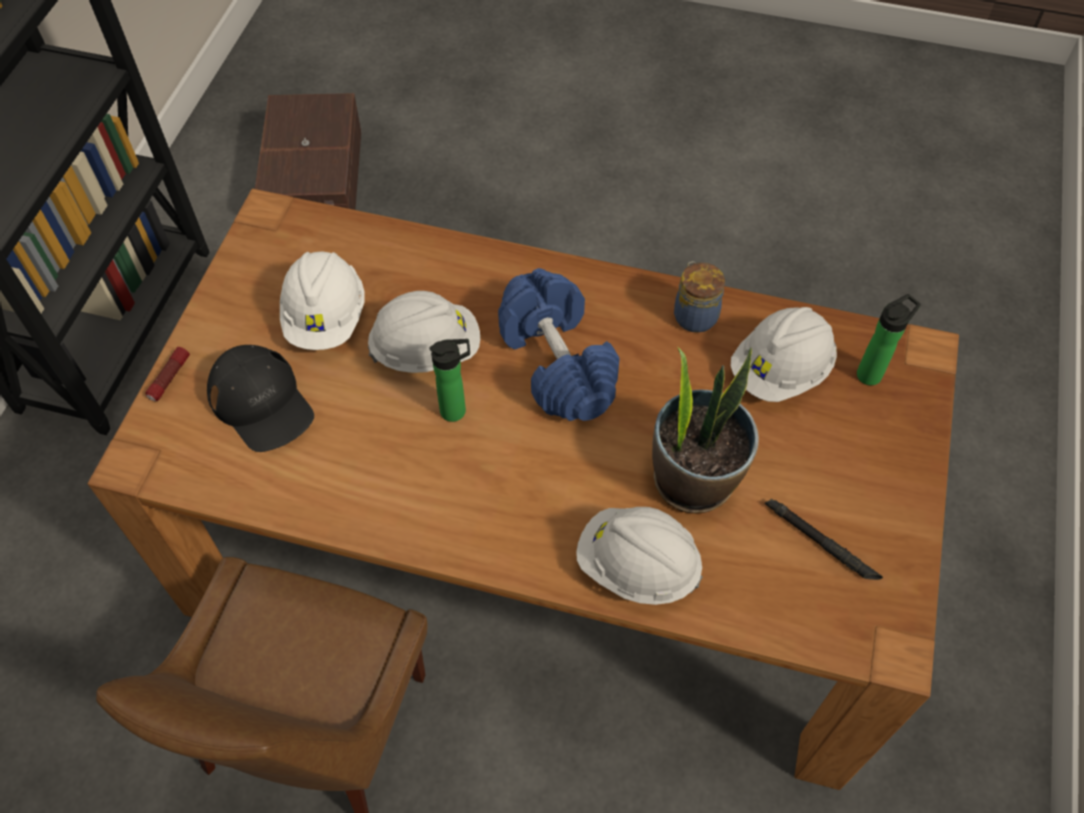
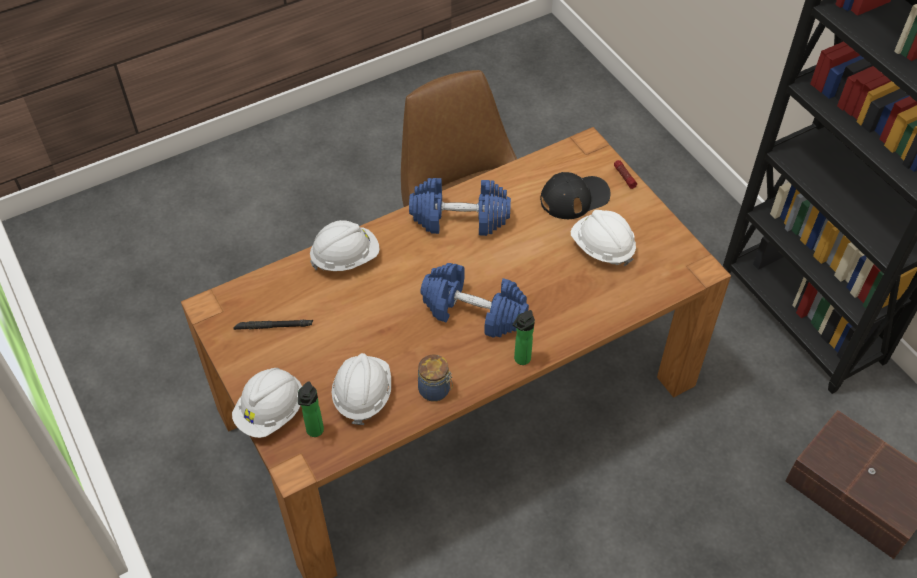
camera: 135 degrees right, 5 degrees down
black cap [207,345,314,452] -> black cap turned 150 degrees clockwise [540,172,610,219]
white hard hat [368,291,480,373] -> white hard hat moved to [232,368,302,438]
bottle [430,339,470,422] -> bottle moved to [513,310,535,365]
potted plant [652,347,759,513] -> none
none -> blue dumbbell [409,178,511,236]

